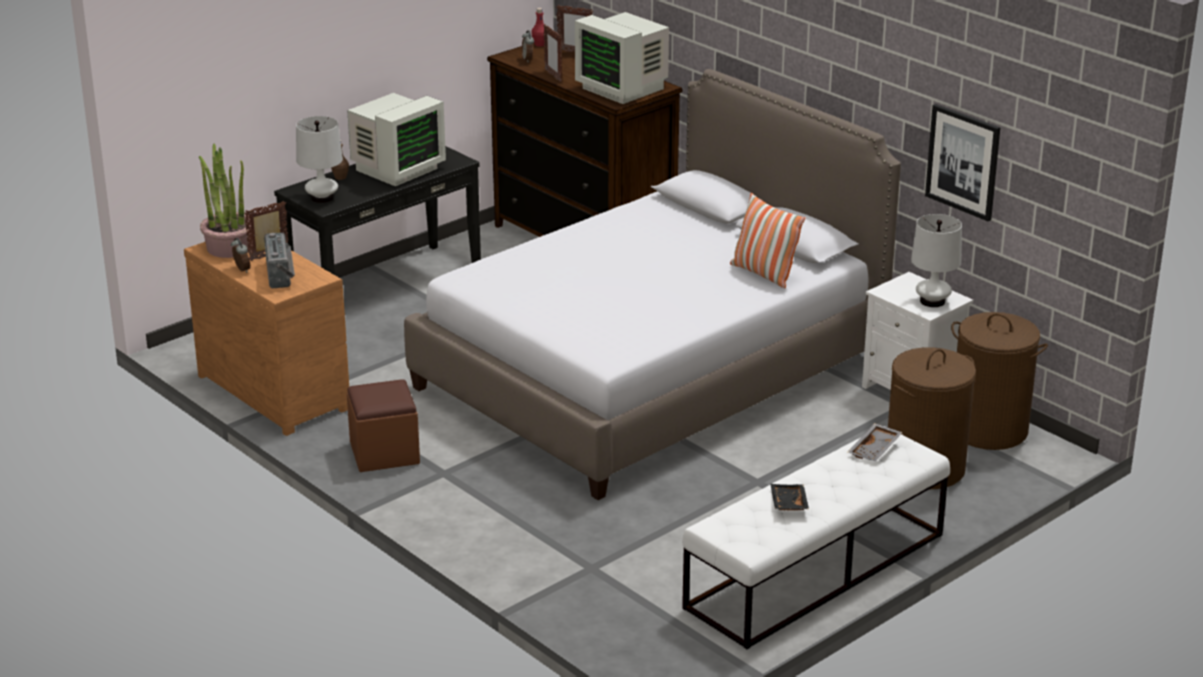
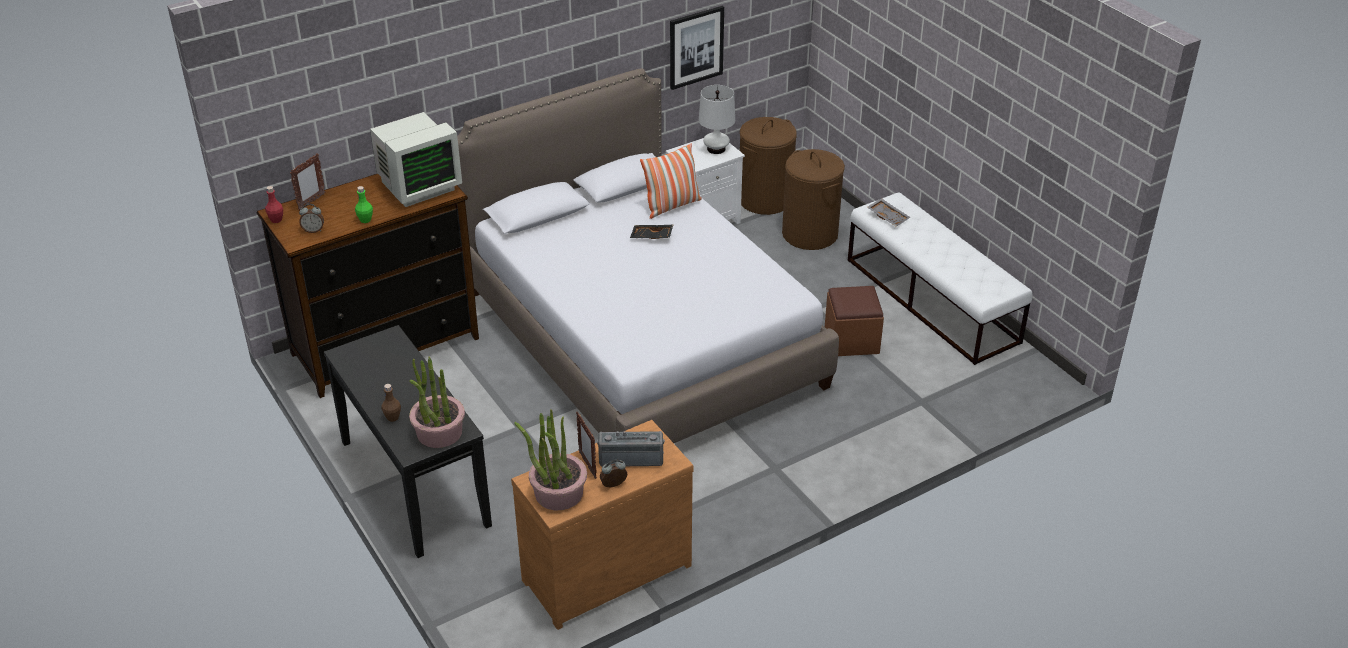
camera: 80 degrees left, 10 degrees up
white table lamp [296,116,343,203] -> potted plant [409,356,465,448]
monitor [347,93,446,186] -> none
brown ottoman [347,379,420,472] -> brown ottoman moved to [825,286,884,356]
picture frame [544,24,562,82] -> green bottle [355,186,373,223]
black tray [770,484,809,511] -> black tray moved to [630,225,673,239]

